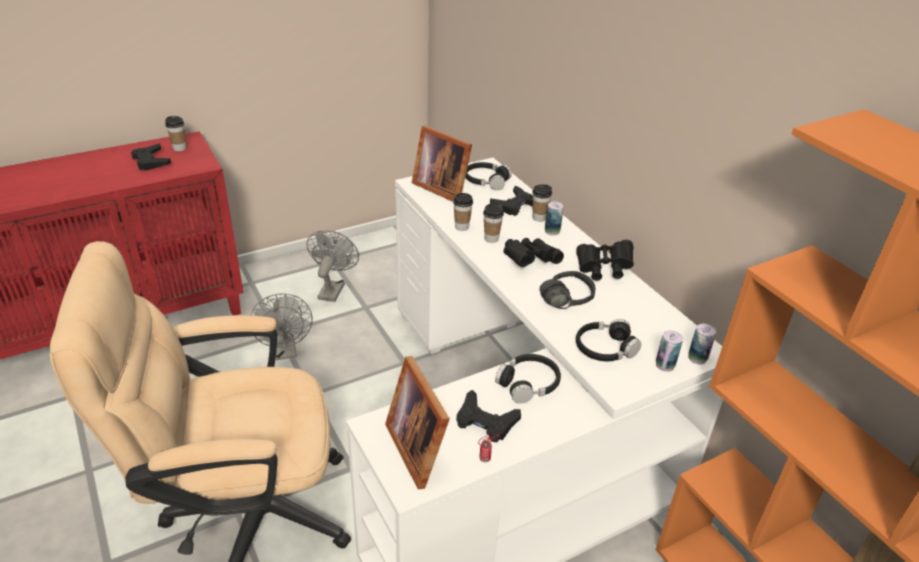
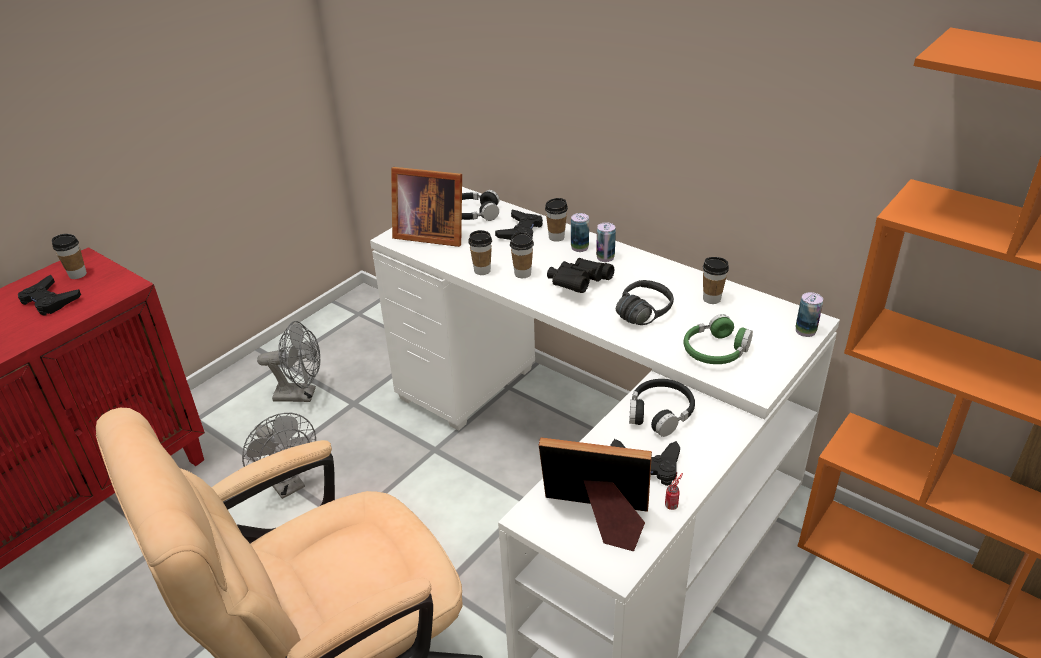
camera: 20 degrees left, 0 degrees up
grey fan [306,230,359,302] -> grey fan turned 105 degrees clockwise [257,321,320,402]
picture frame [385,356,450,490] -> picture frame turned 150 degrees clockwise [539,437,652,551]
black binoculars [576,240,634,281] -> none
black headphones [576,319,642,361] -> green headphones [684,314,753,364]
can [656,330,683,372] -> can moved to [596,222,616,262]
none -> cup [703,257,729,304]

